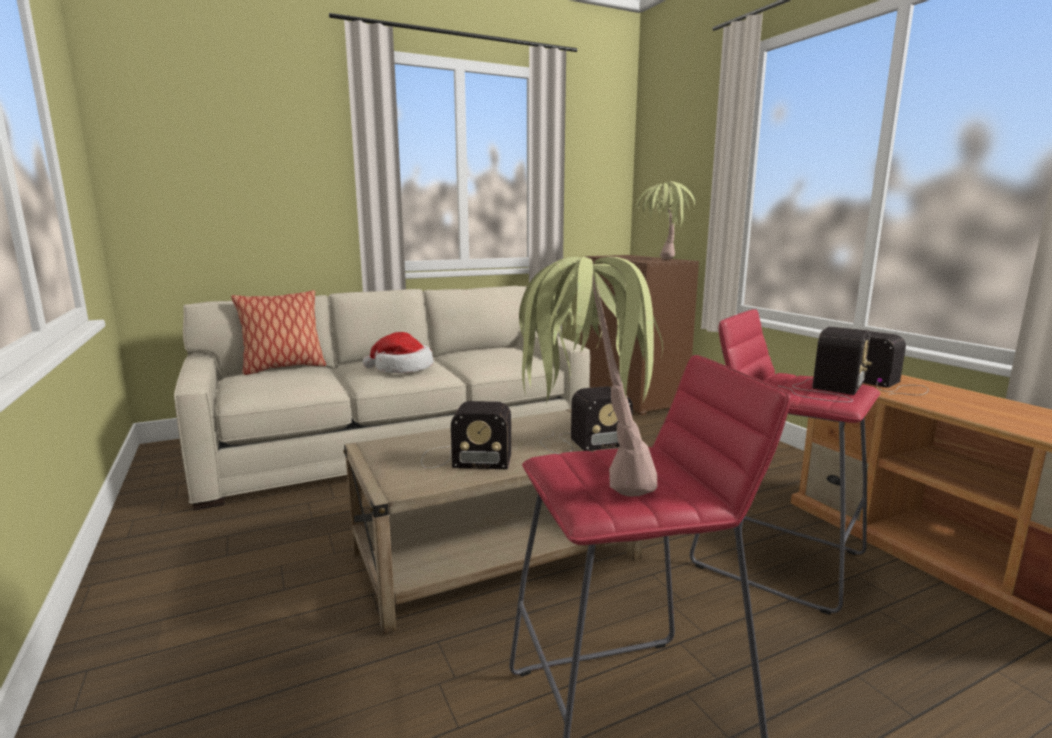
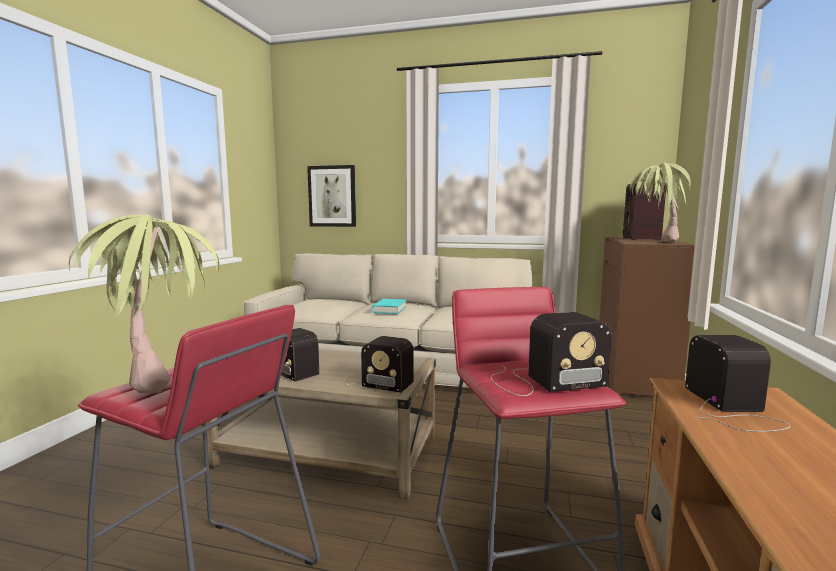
camera: 40 degrees right, 5 degrees down
pillow [231,290,326,375] -> none
hat [363,332,433,373] -> turquoise book [372,299,406,314]
none -> picture [307,165,356,227]
none -> radio [622,183,666,240]

